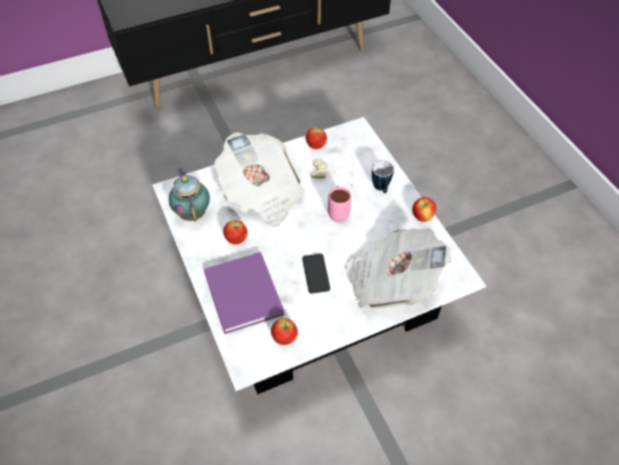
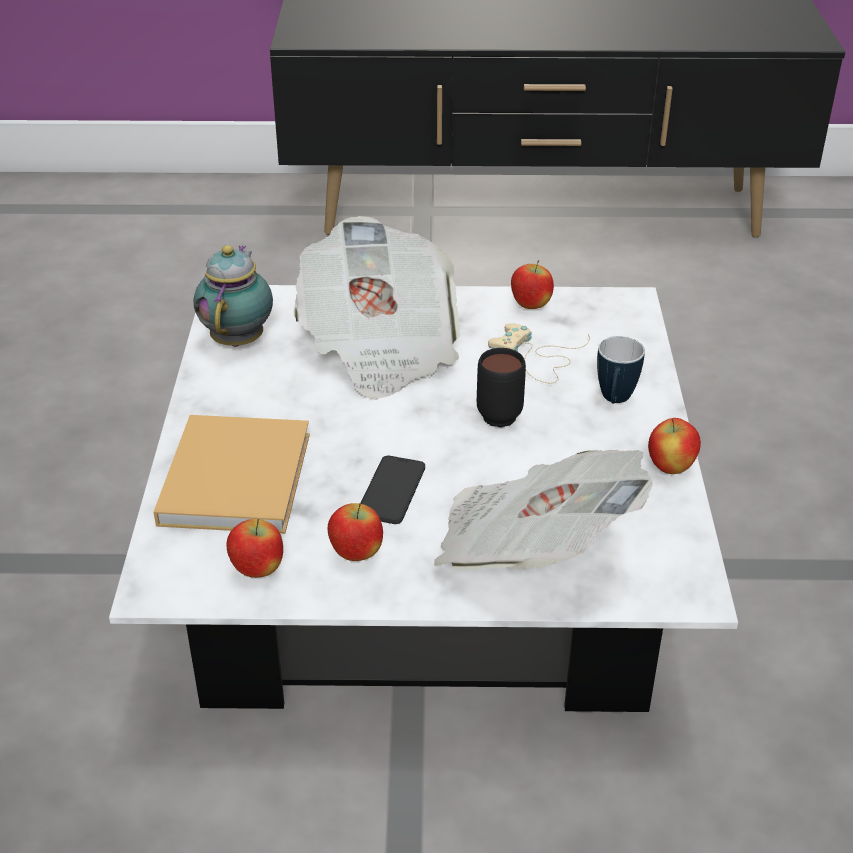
camera: 25 degrees right, 15 degrees down
purple book [204,252,284,334] -> beige book [154,415,310,534]
apple [223,220,248,244] -> apple moved to [328,503,383,561]
pink mug [328,186,351,222] -> black mug [477,348,526,427]

